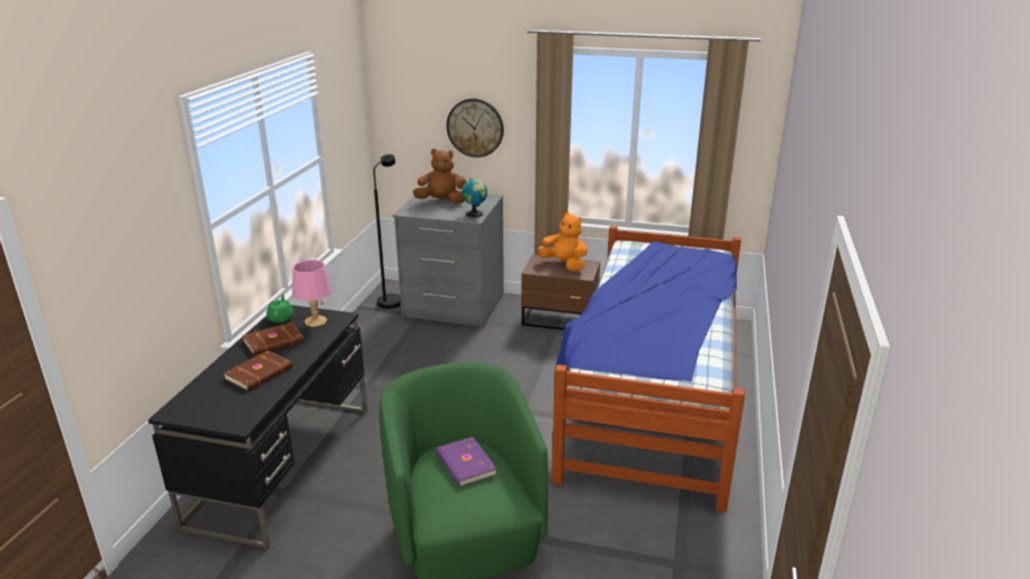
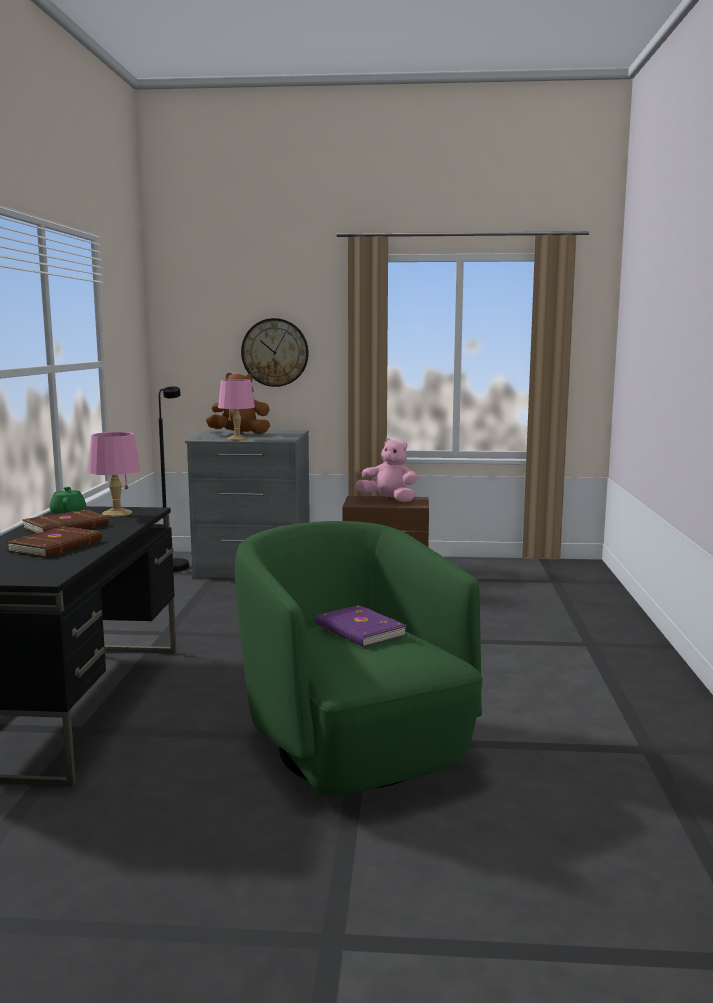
camera: 10 degrees left, 15 degrees down
globe [462,178,488,217] -> none
orange plush toy [537,212,588,271] -> pink plush toy [356,438,418,502]
bed [552,225,745,512] -> none
none -> pink table lamp [218,379,255,440]

